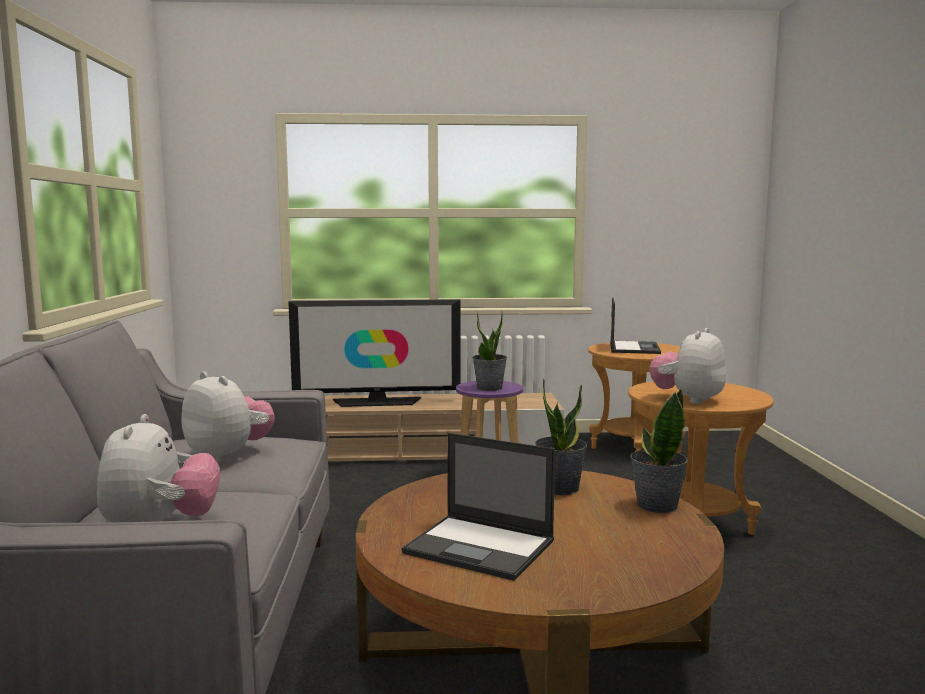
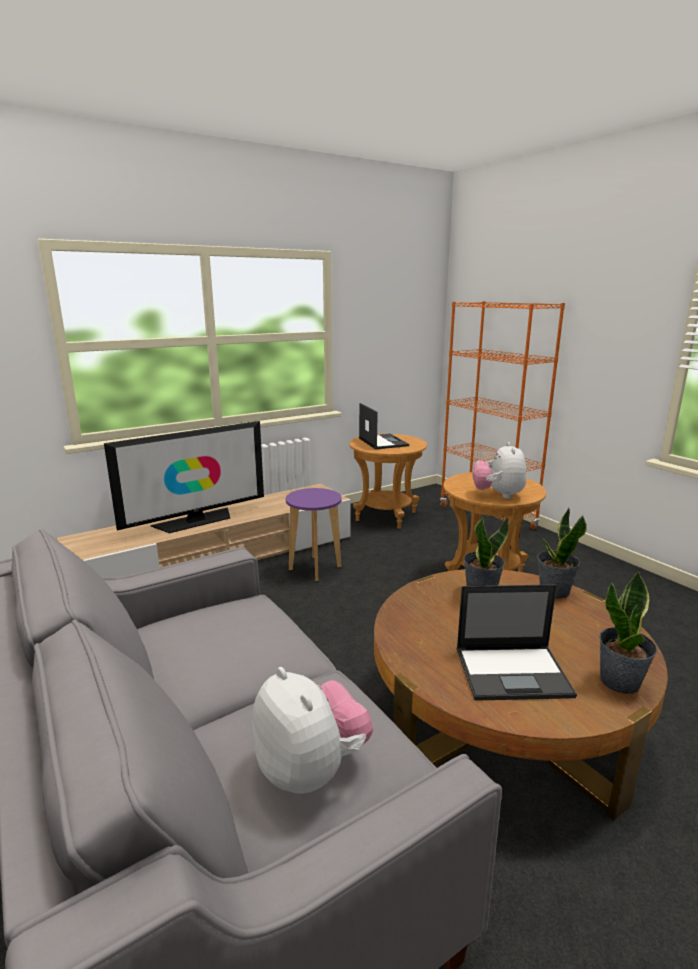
camera: 30 degrees left, 10 degrees up
plush toy [181,371,275,463] -> none
potted plant [472,311,507,391] -> potted plant moved to [599,571,657,694]
none -> orange bookcase [440,301,565,529]

